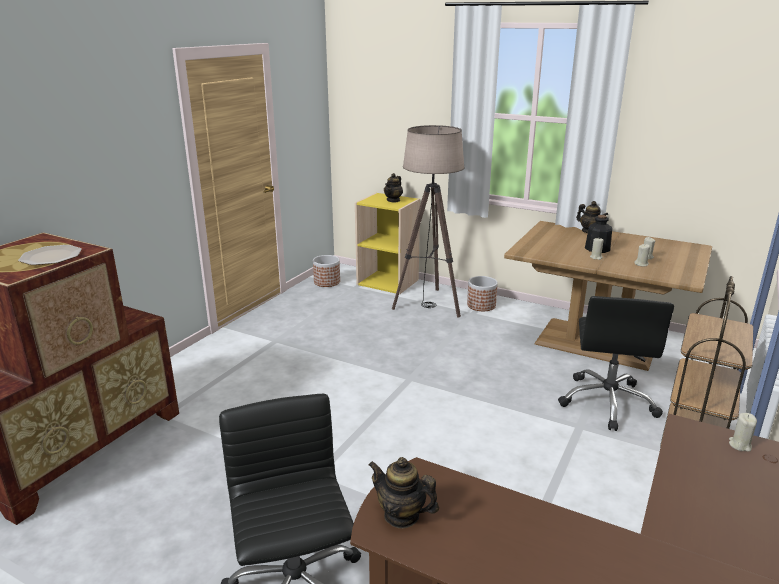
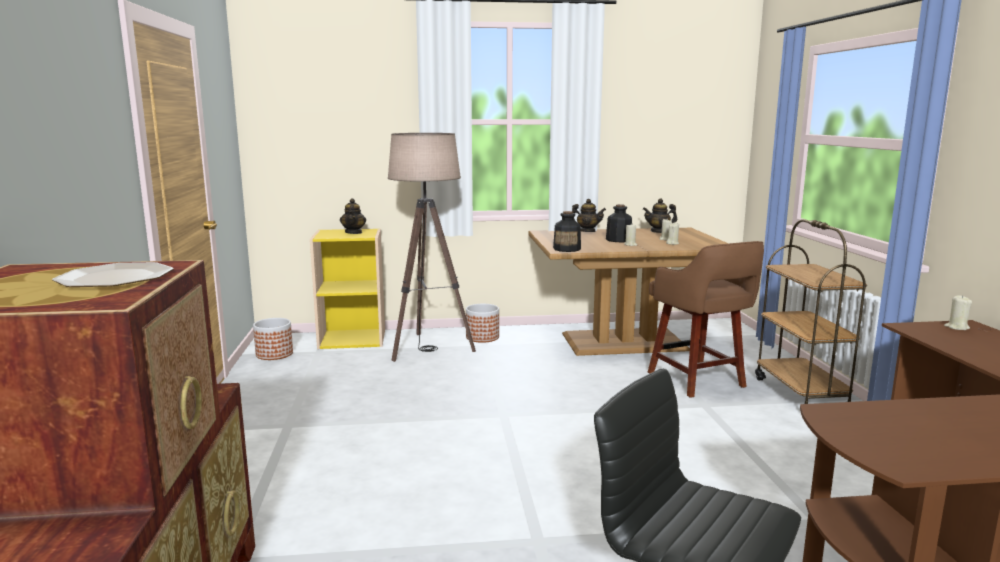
camera: 35 degrees left, 10 degrees down
teapot [368,457,439,528] -> teapot moved to [643,199,677,233]
black office chair [558,296,674,431] -> brown stool [648,241,764,398]
none -> bottle [553,211,581,252]

